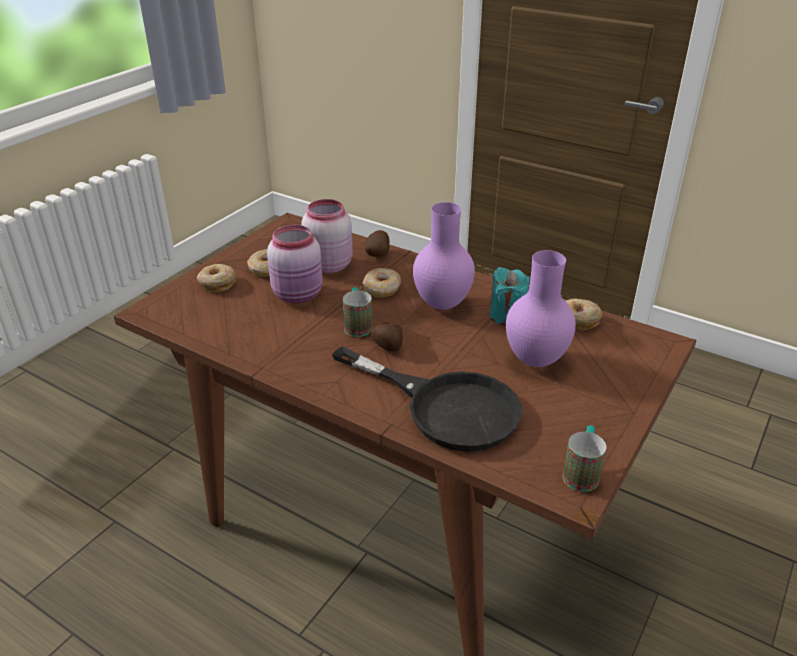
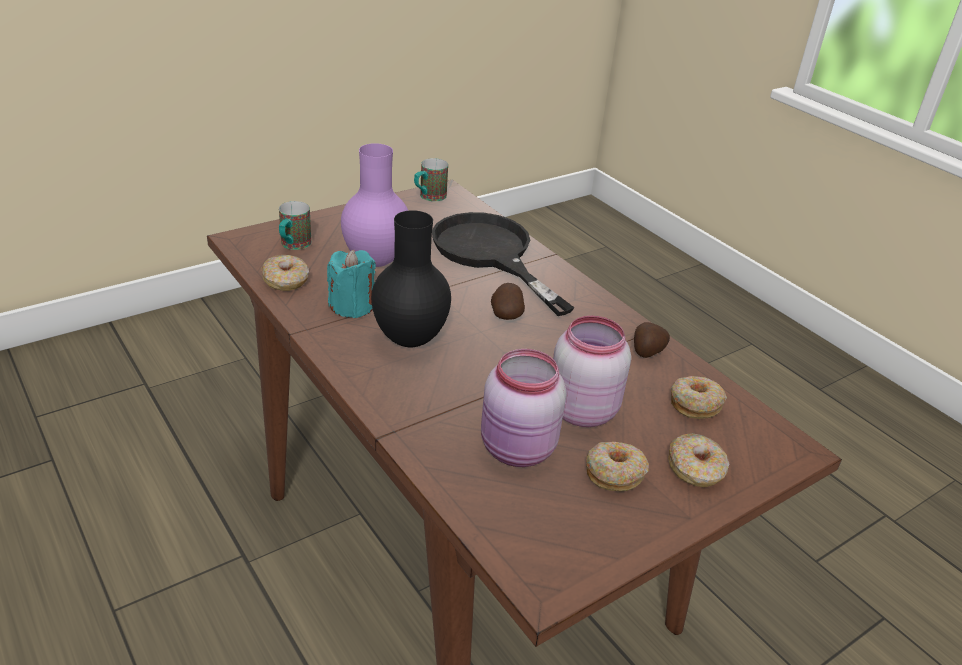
camera: 160 degrees left, 0 degrees up
mug [343,287,372,337] -> mug moved to [279,201,311,250]
donut [363,268,401,298] -> donut moved to [671,376,727,419]
potato [365,230,389,257] -> potato moved to [634,322,670,358]
purple vase [413,202,475,310] -> black vase [371,210,451,347]

